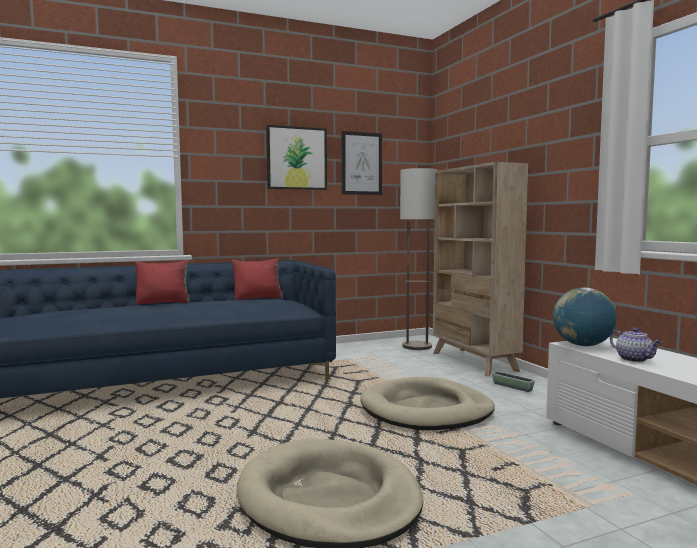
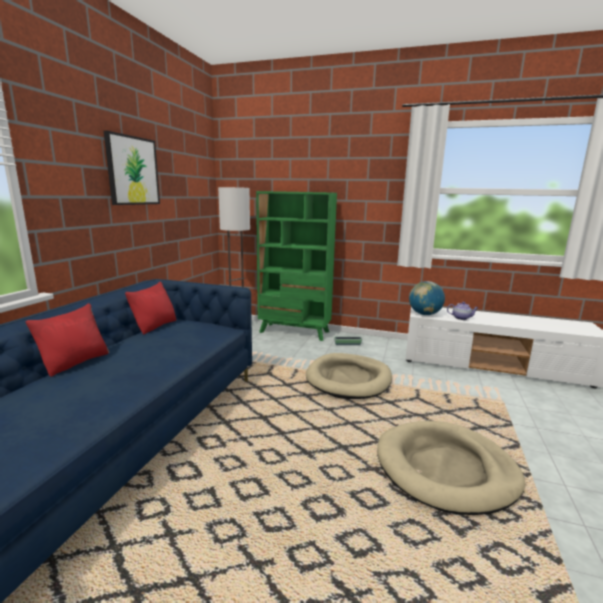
camera: 50 degrees left, 10 degrees up
picture [342,131,382,195] -> none
beige bookcase [433,162,528,376] -> green bookcase [256,191,337,341]

